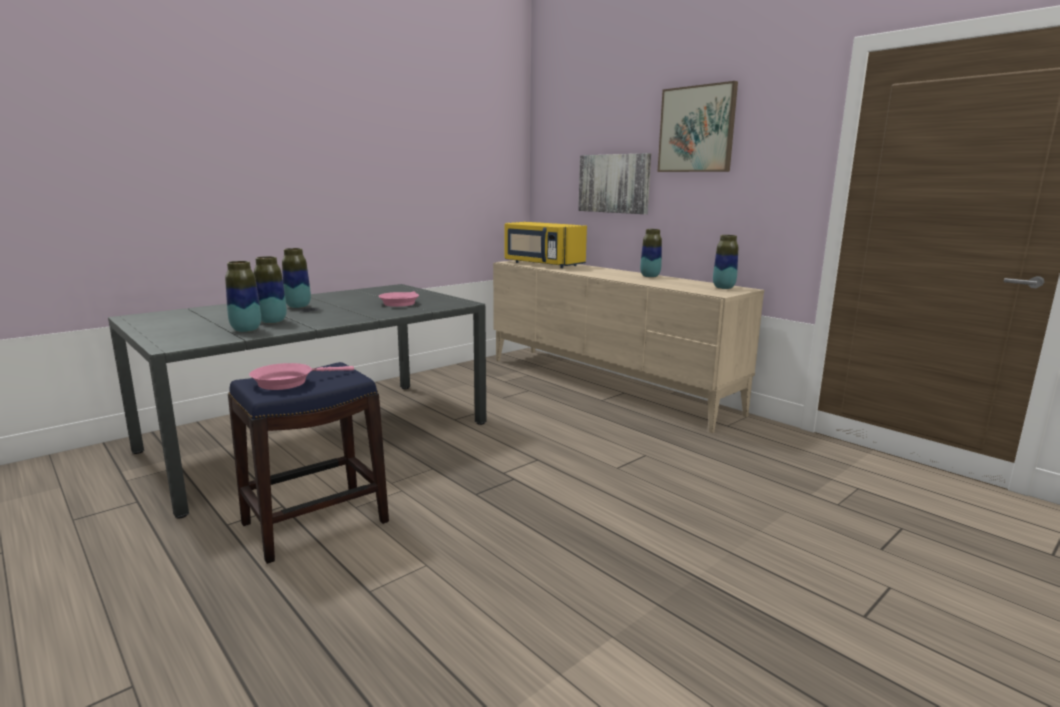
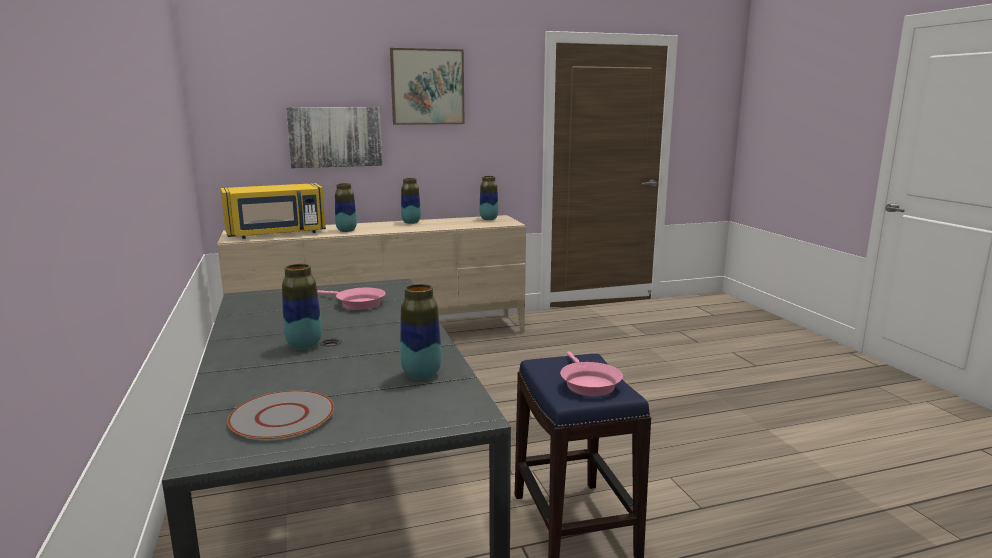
camera: 65 degrees left, 0 degrees up
vase [254,256,287,323] -> vase moved to [335,183,357,232]
none -> grey plate [227,390,334,441]

